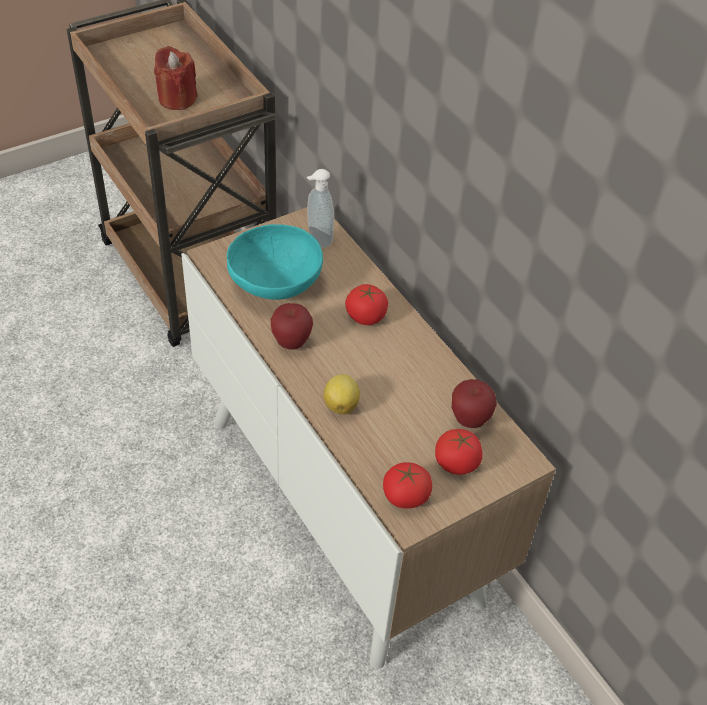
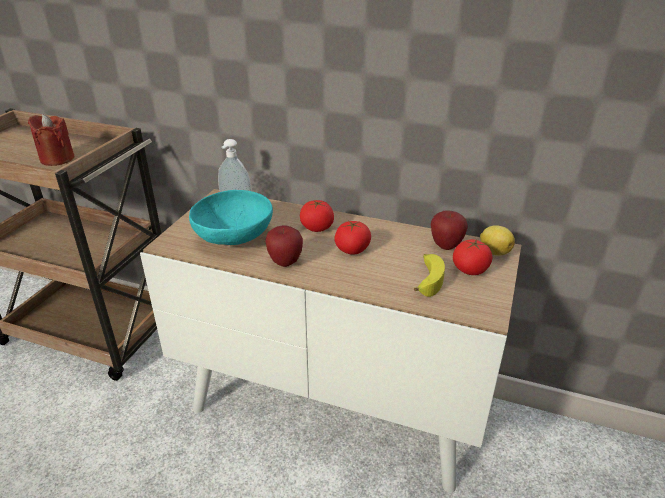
camera: 35 degrees left, 15 degrees down
lemon [324,374,360,414] -> lemon moved to [480,225,515,256]
tomato [383,462,432,509] -> tomato moved to [334,221,371,254]
none -> banana [414,254,445,297]

